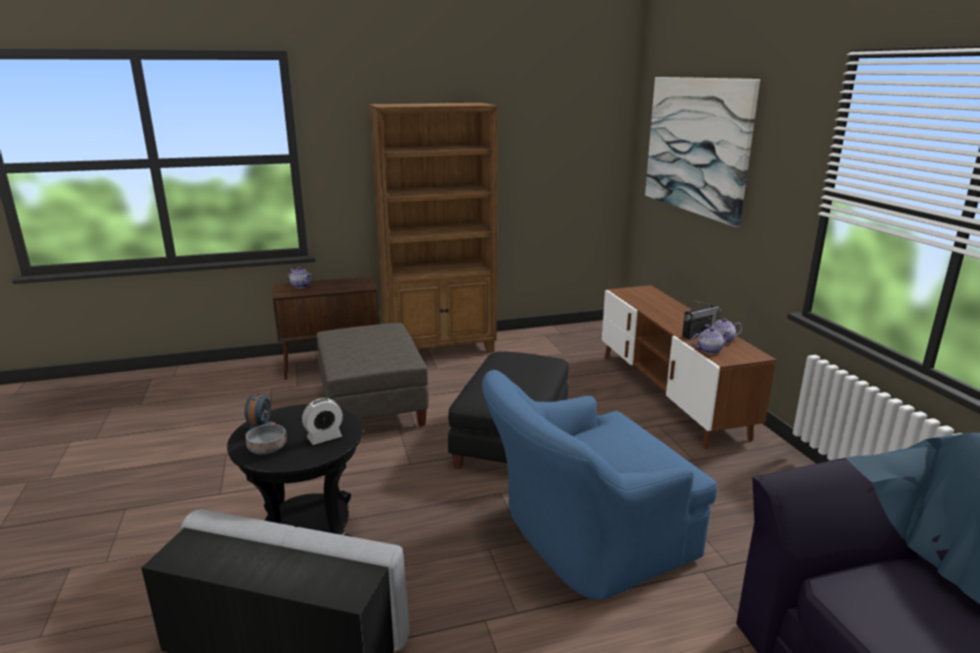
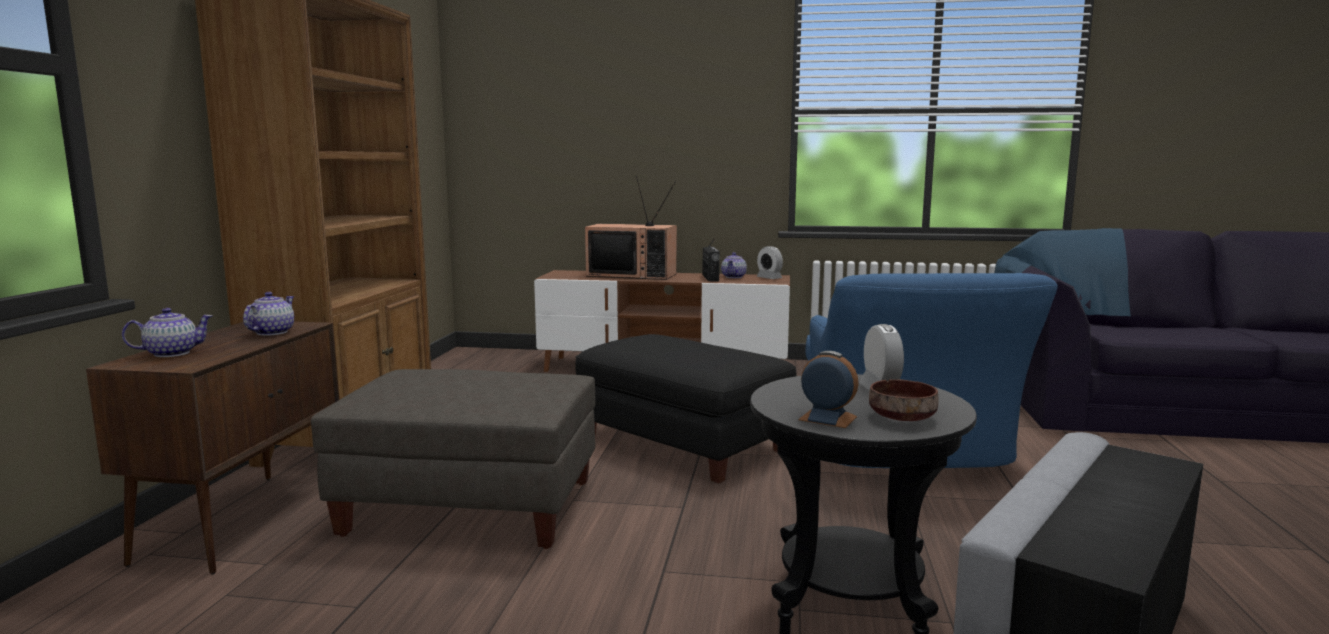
camera: 65 degrees left, 10 degrees down
grey bowl [246,424,287,454] -> brown bowl [869,379,938,421]
picture [645,77,760,227] -> none
teapot [691,328,731,354] -> teapot moved to [243,292,294,336]
none -> television [585,176,677,280]
none -> alarm clock [757,246,783,279]

